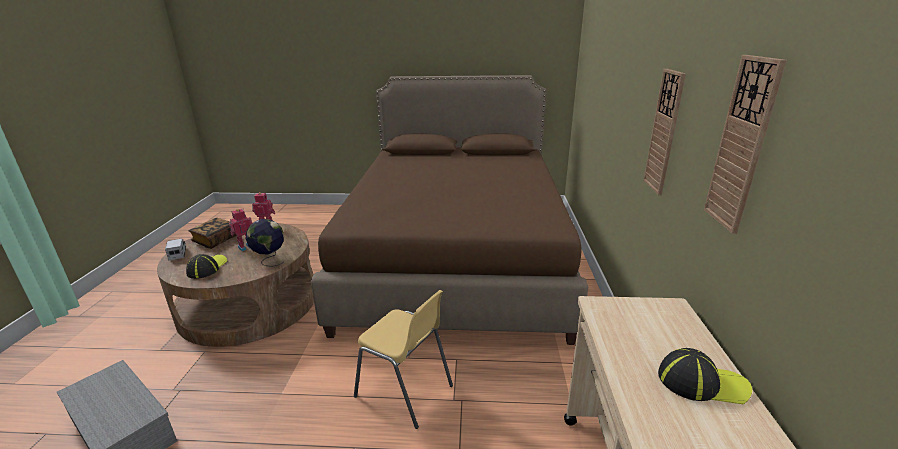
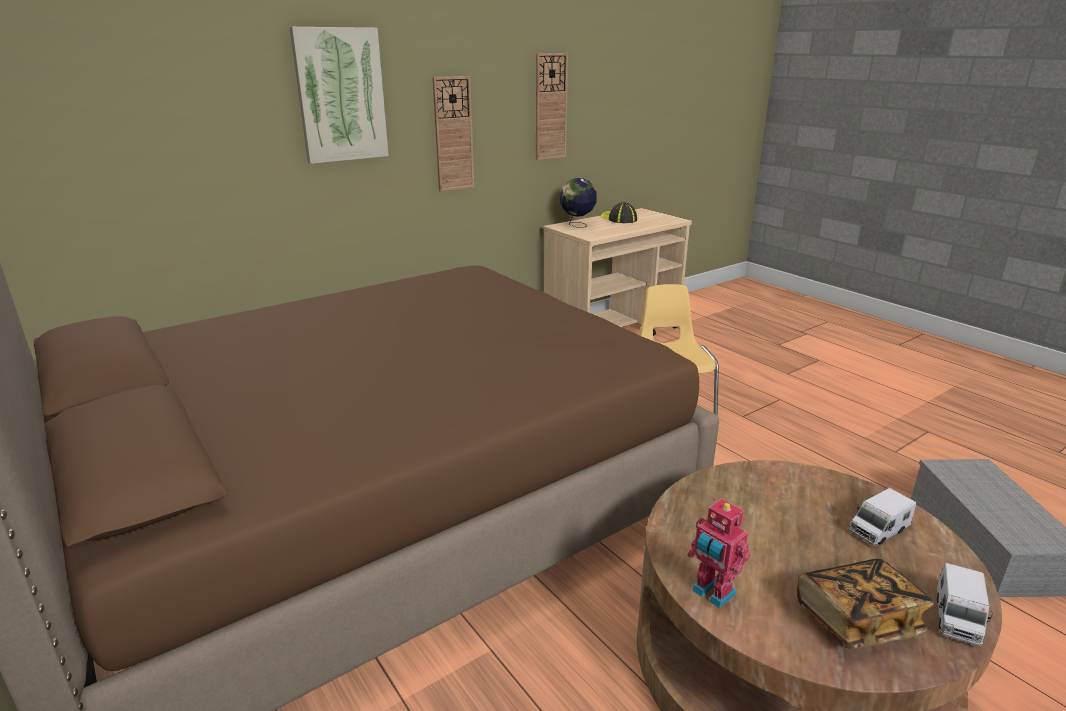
camera: 130 degrees left, 0 degrees up
cap [186,254,227,279] -> toy truck [849,488,916,546]
toy robot [229,208,252,251] -> none
globe [246,219,284,267] -> globe moved to [560,178,597,228]
none -> picture [290,27,389,164]

